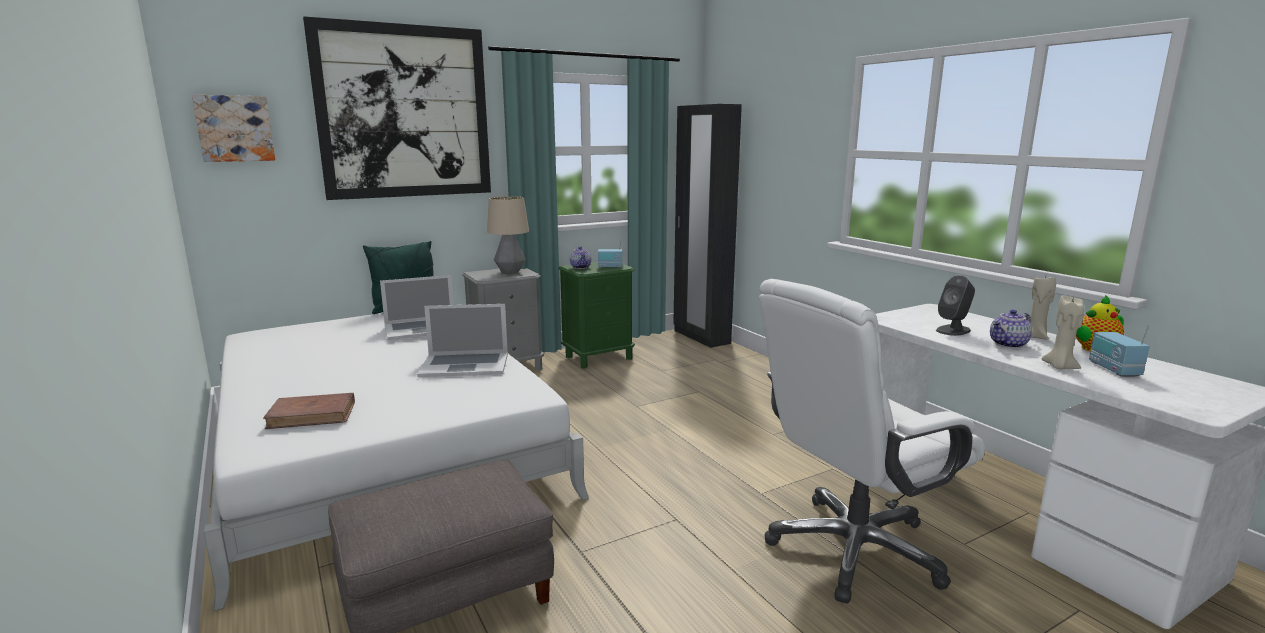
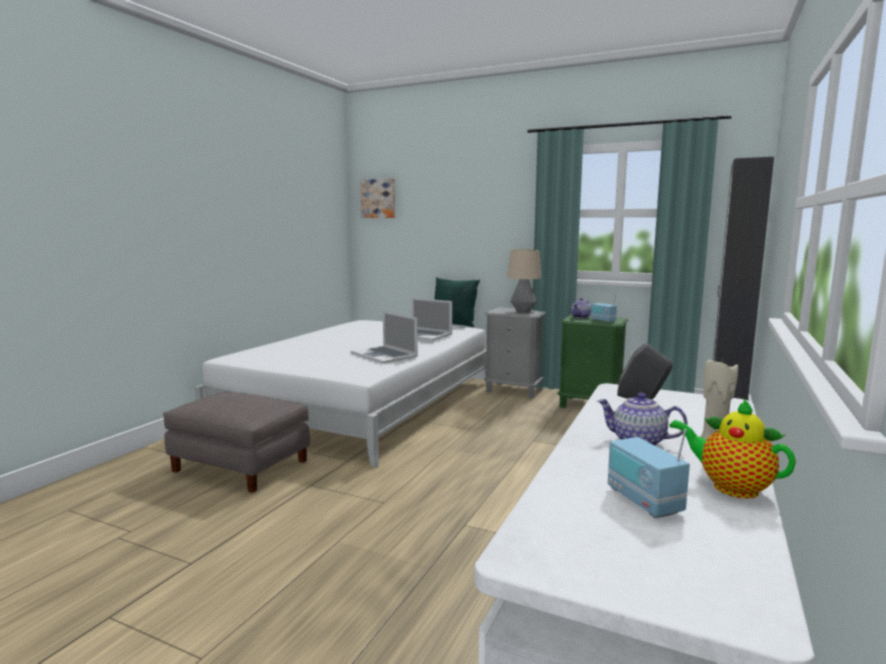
camera: 55 degrees right, 5 degrees down
brown book [263,393,355,429] -> none
picture [303,16,491,200] -> none
white office chair [759,279,985,604] -> none
beige candle [1041,295,1084,370] -> none
radio [1089,324,1150,377] -> radio turned 75 degrees counterclockwise [608,429,690,518]

